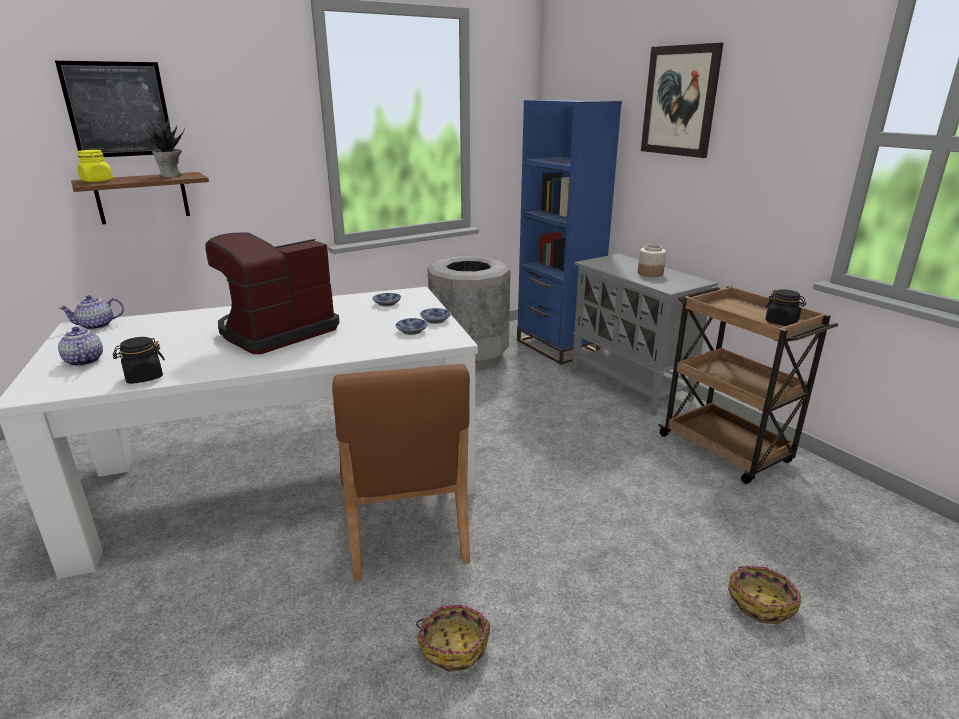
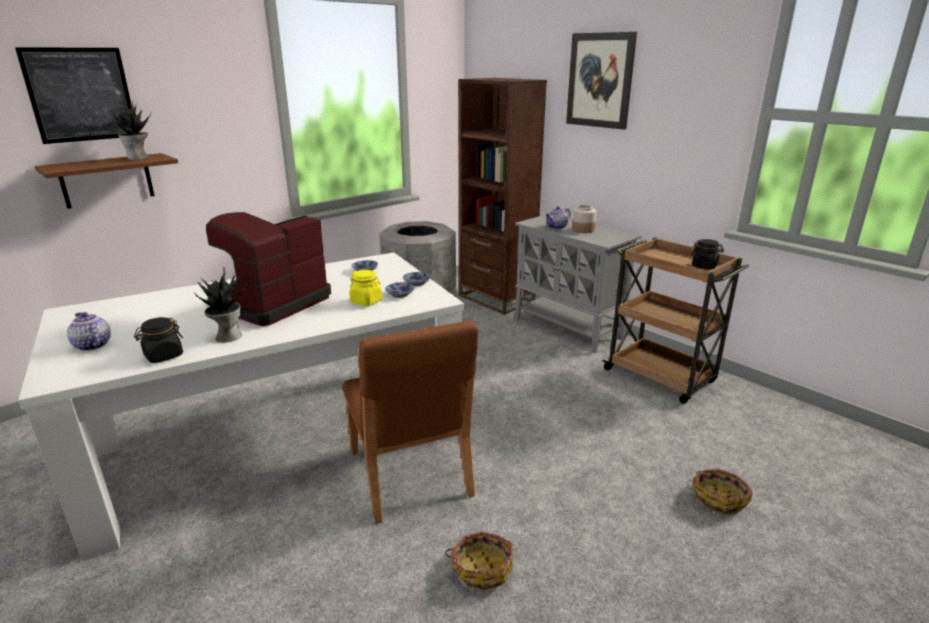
camera: 10 degrees left, 0 degrees up
teapot [59,295,124,330] -> teapot moved to [545,206,571,229]
yellow jar [77,150,113,182] -> yellow jar moved to [349,270,382,306]
blue bookcase [517,100,622,365] -> brown bookcase [459,78,547,315]
none -> potted plant [195,267,246,342]

